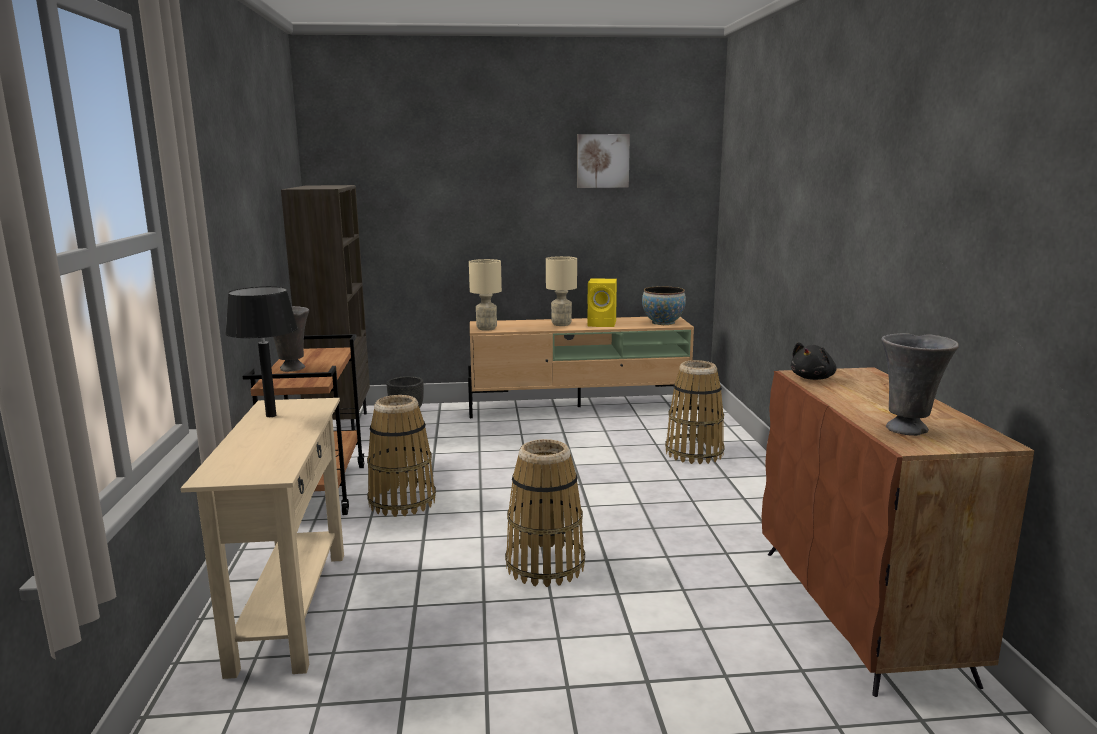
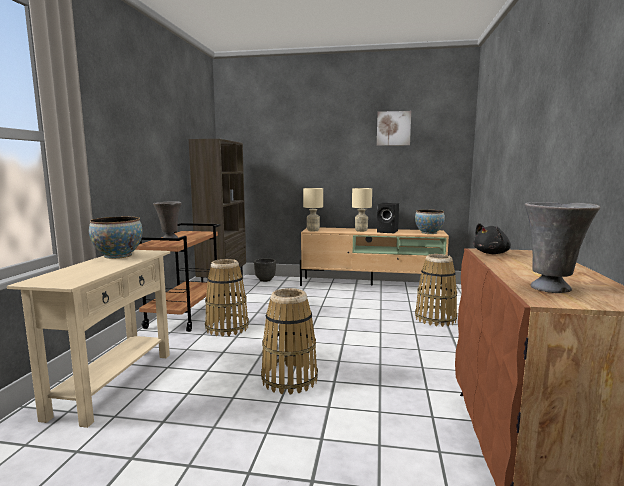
camera: 15 degrees right, 5 degrees down
black table lamp [225,286,298,417] -> bowl [89,217,142,259]
yellow speaker [587,278,617,327] -> black speaker [377,203,399,233]

